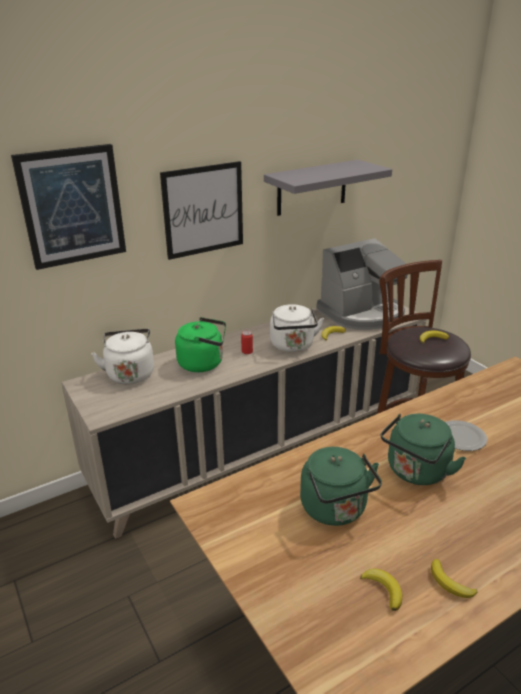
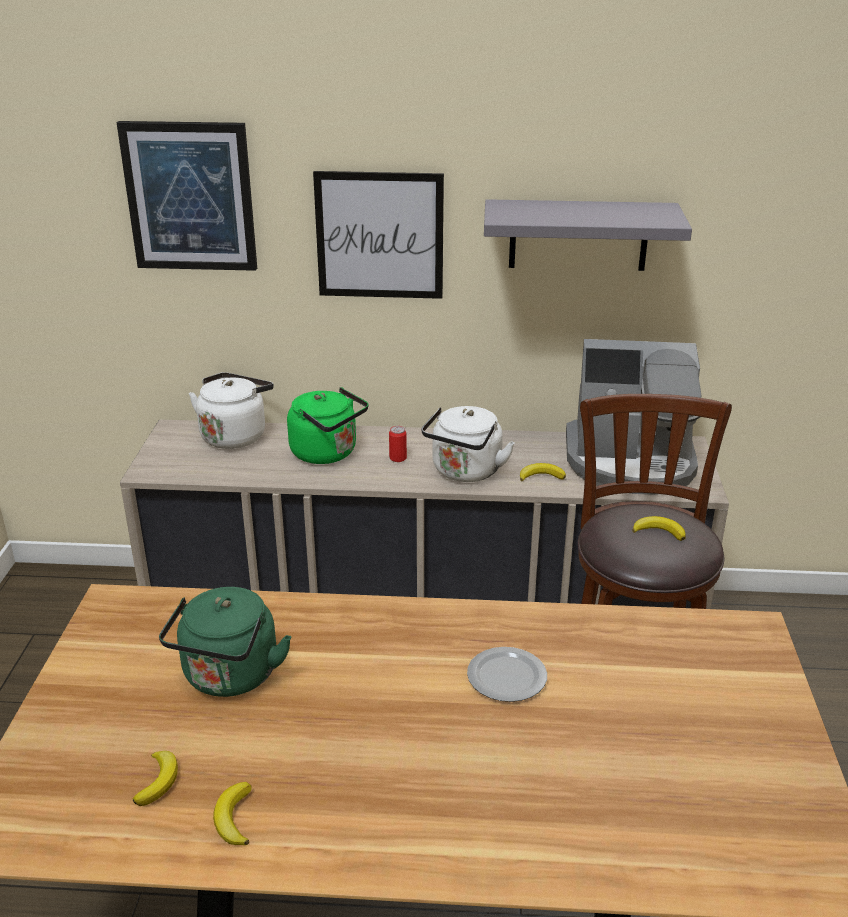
camera: 35 degrees right, 0 degrees up
green kettle [381,414,466,485] -> none

